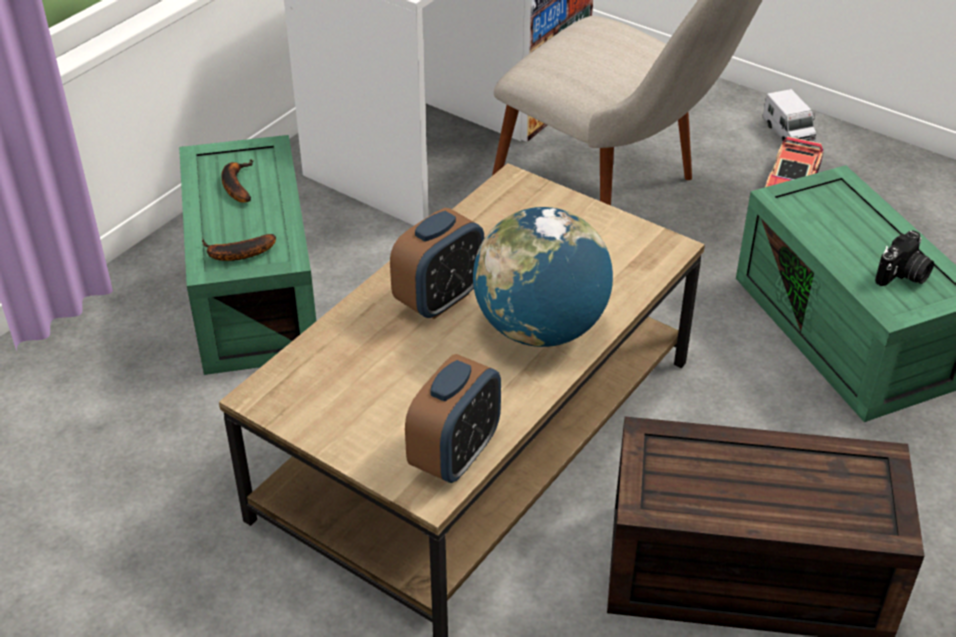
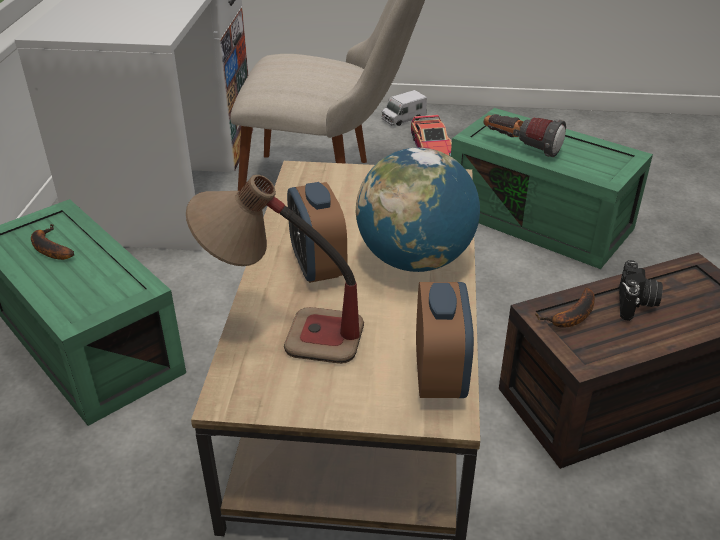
camera: 30 degrees left, 5 degrees down
banana [202,234,276,261] -> banana moved to [535,287,595,328]
alarm clock [390,208,484,319] -> alarm clock turned 150 degrees clockwise [287,182,348,283]
toy truck [762,89,816,145] -> toy truck turned 105 degrees clockwise [381,90,427,126]
camera [875,230,934,286] -> camera moved to [619,260,663,321]
none -> table lamp [186,175,364,364]
none -> flashlight [484,114,566,157]

